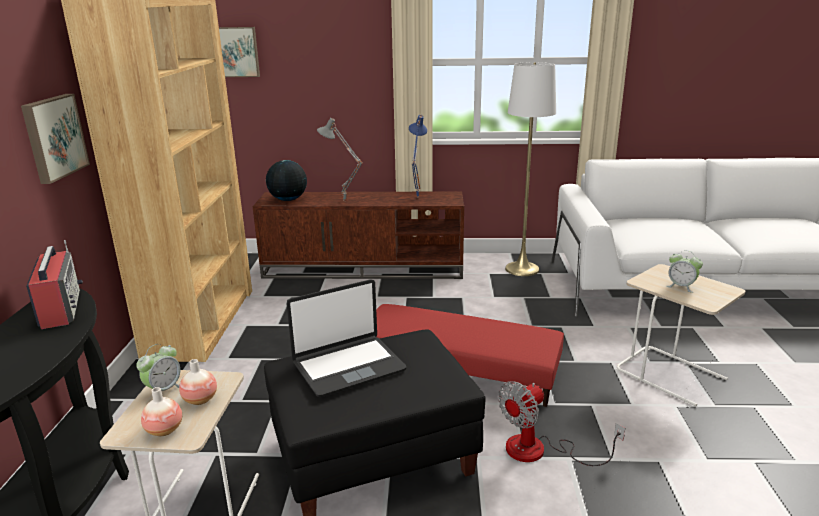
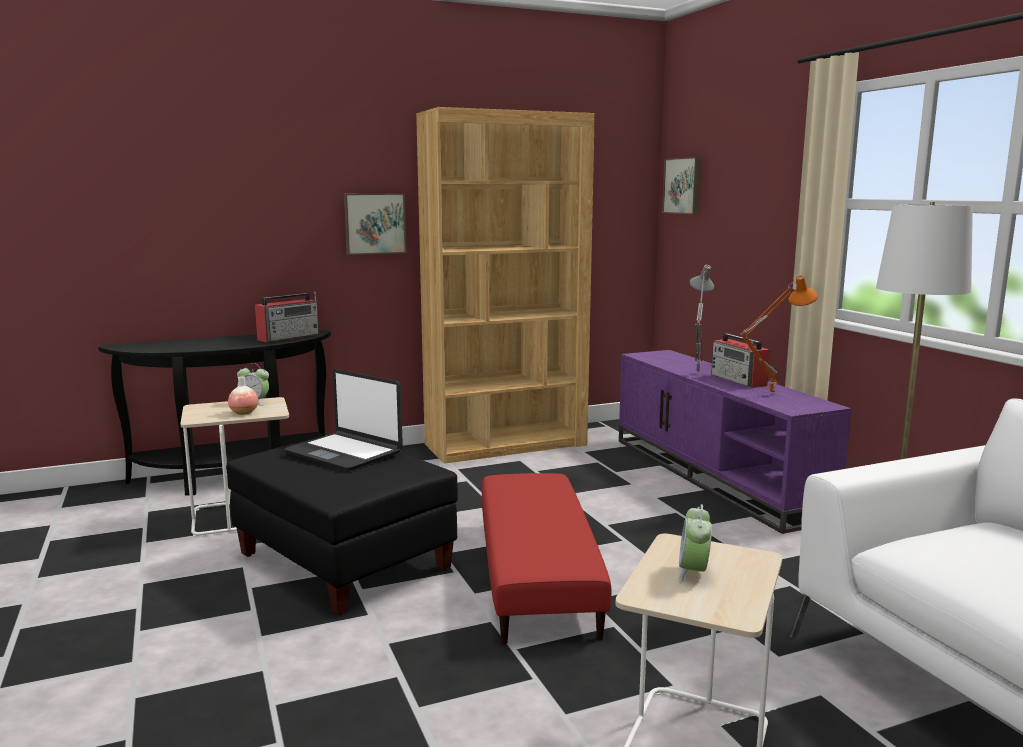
camera: 65 degrees right, 10 degrees down
vase [141,387,182,436] -> none
brown tv stand [253,191,464,279] -> purple tv stand [619,350,851,534]
globe [266,160,307,201] -> none
blue table lamp [409,115,427,199] -> orange table lamp [740,275,818,395]
fan [498,381,625,466] -> none
none -> radio [711,333,770,388]

